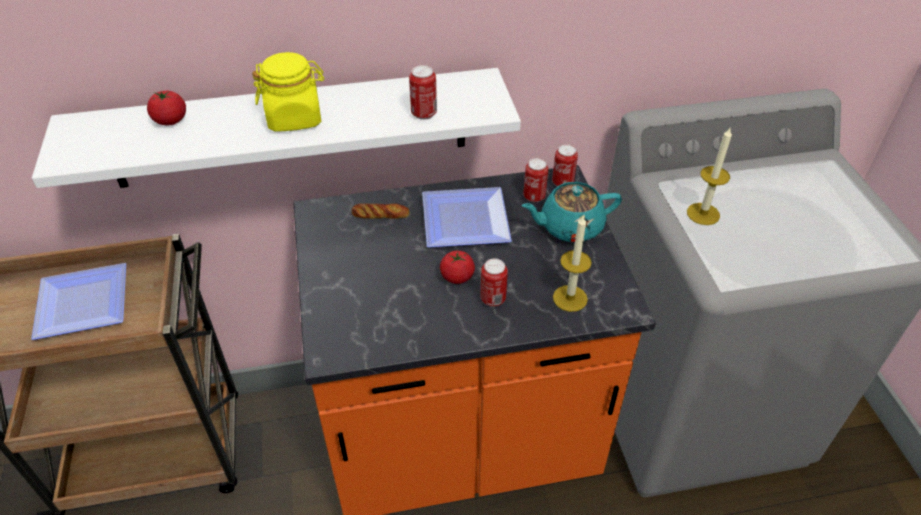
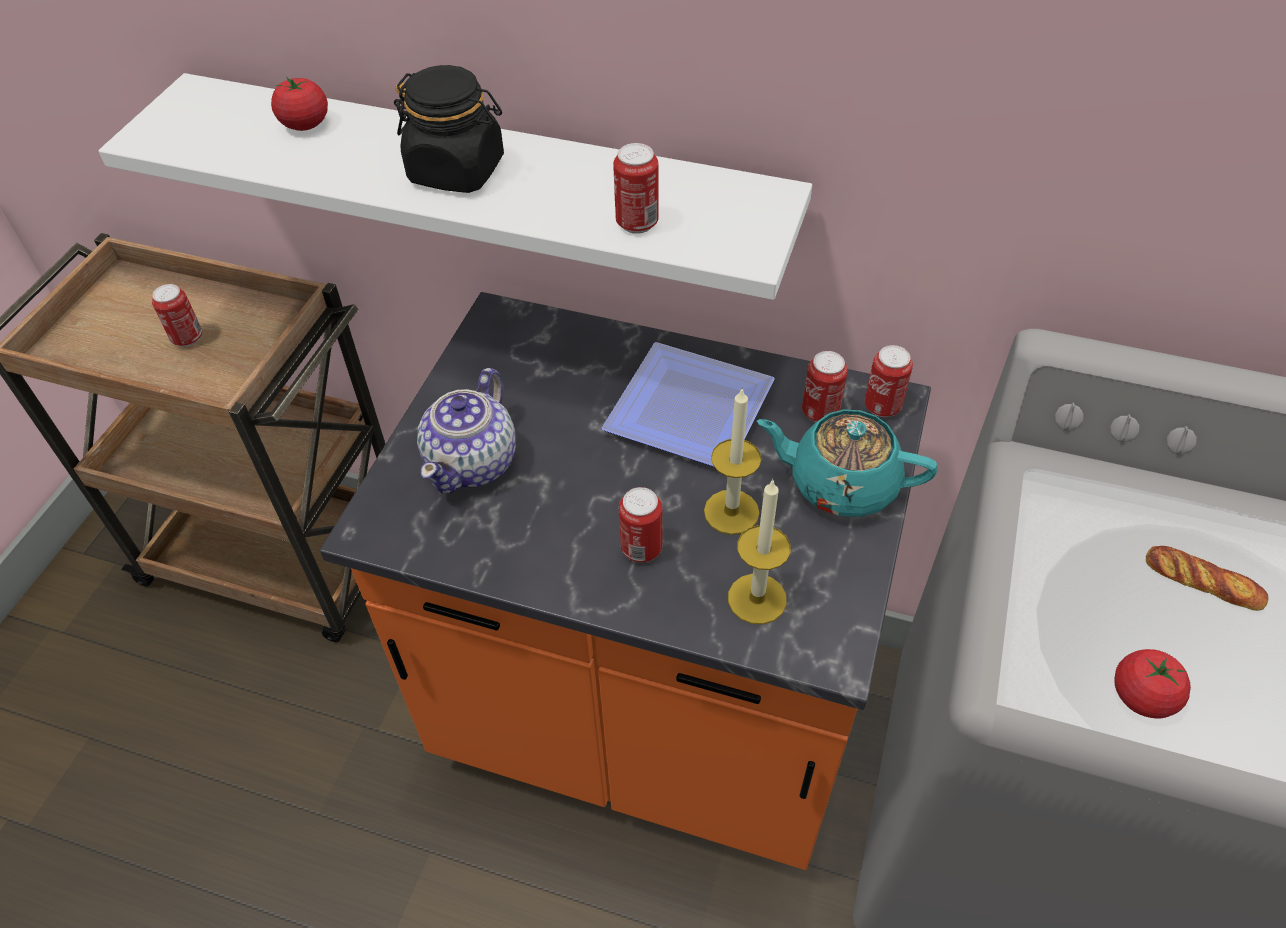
camera: 30 degrees right, 5 degrees up
plate [31,263,126,340] -> can [152,284,202,347]
yellow jar [252,52,324,132] -> black jar [394,65,504,193]
bread [351,203,410,219] -> bread moved to [1146,546,1268,611]
tomato [440,251,475,284] -> tomato moved to [1114,649,1191,719]
candle [687,128,732,225] -> candle moved to [704,387,761,535]
none -> teapot [417,368,516,493]

